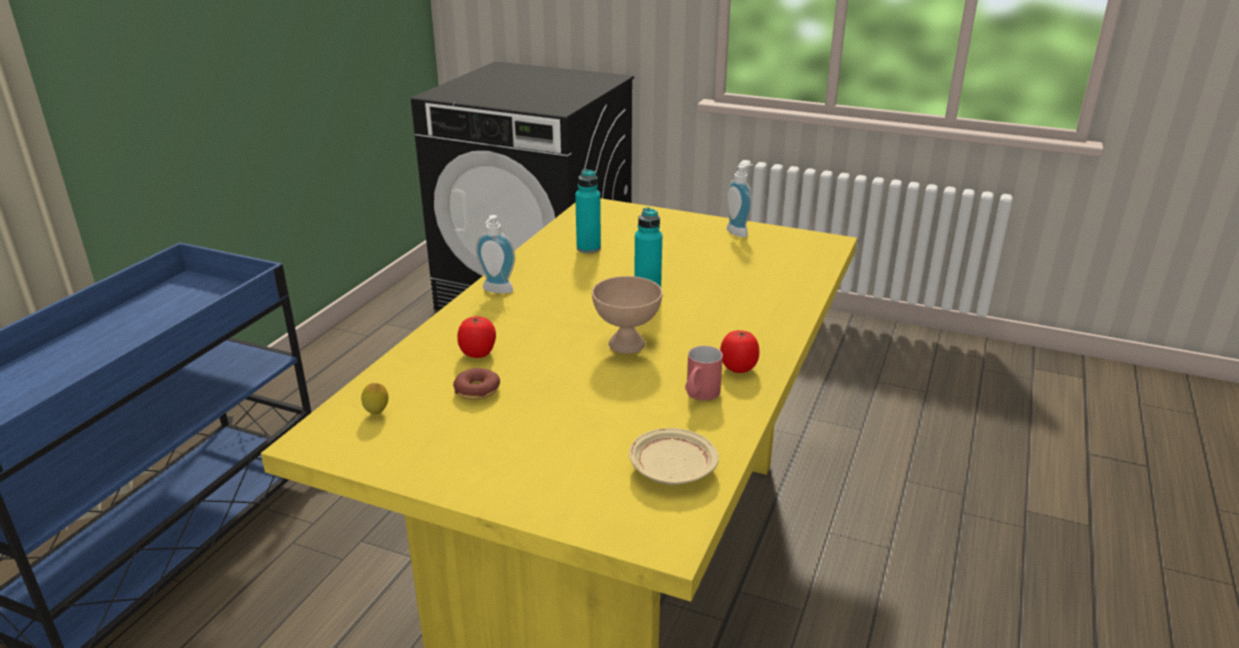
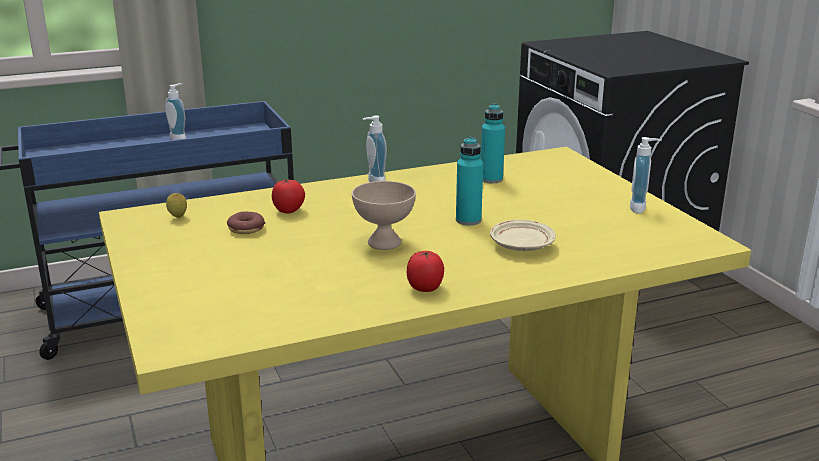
camera: 45 degrees right, 5 degrees down
beige plate [629,428,719,485] -> beige plate moved to [490,220,556,251]
red mug [685,346,723,401] -> none
none -> soap dispenser [165,83,186,140]

